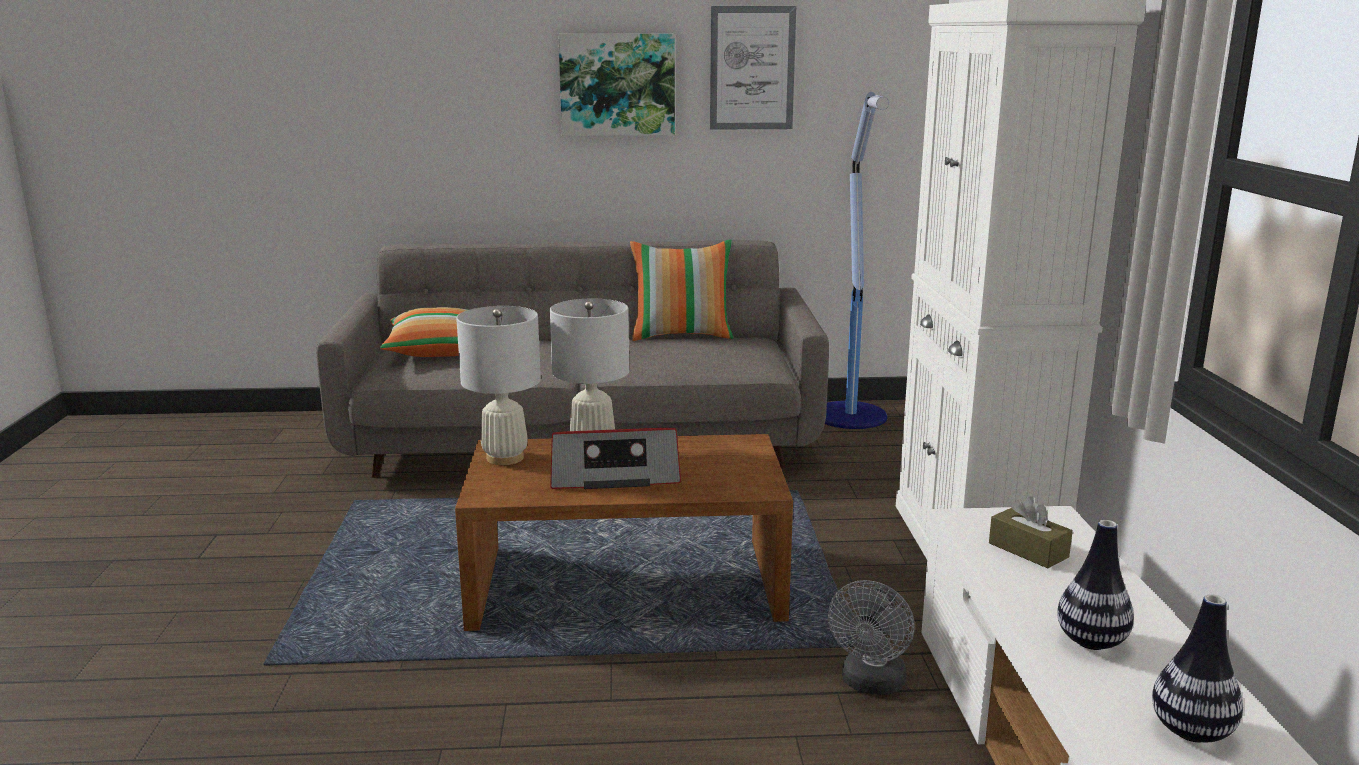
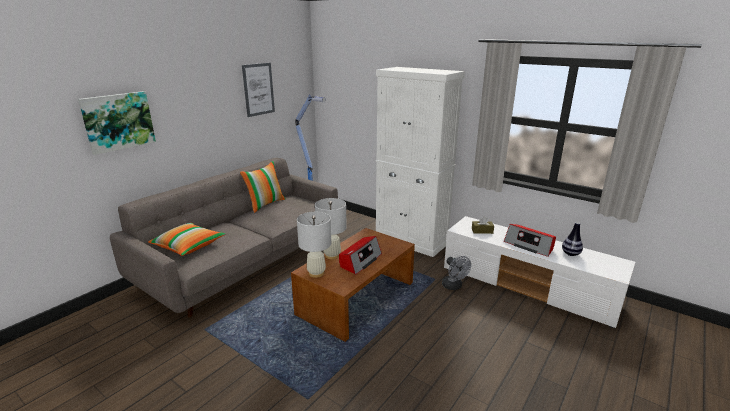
camera: 50 degrees left, 5 degrees up
picture [558,34,675,136] -> picture moved to [78,91,156,155]
vase [1057,520,1134,650] -> radio [504,224,556,257]

